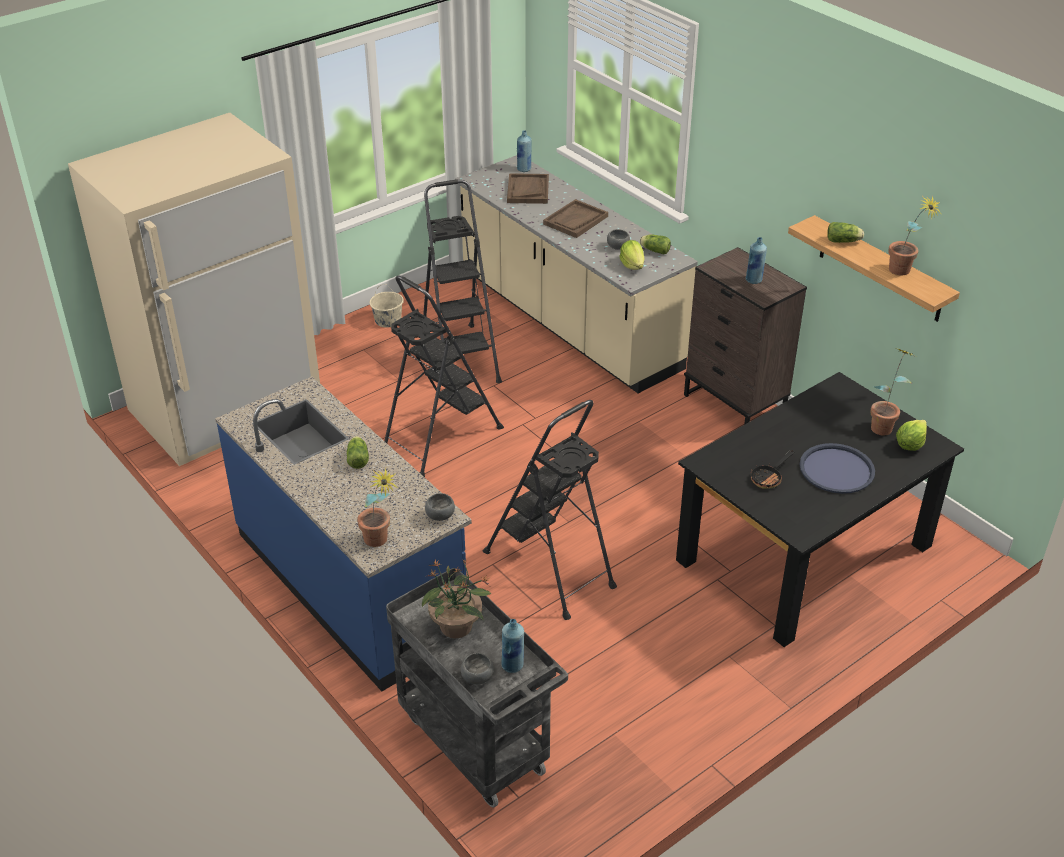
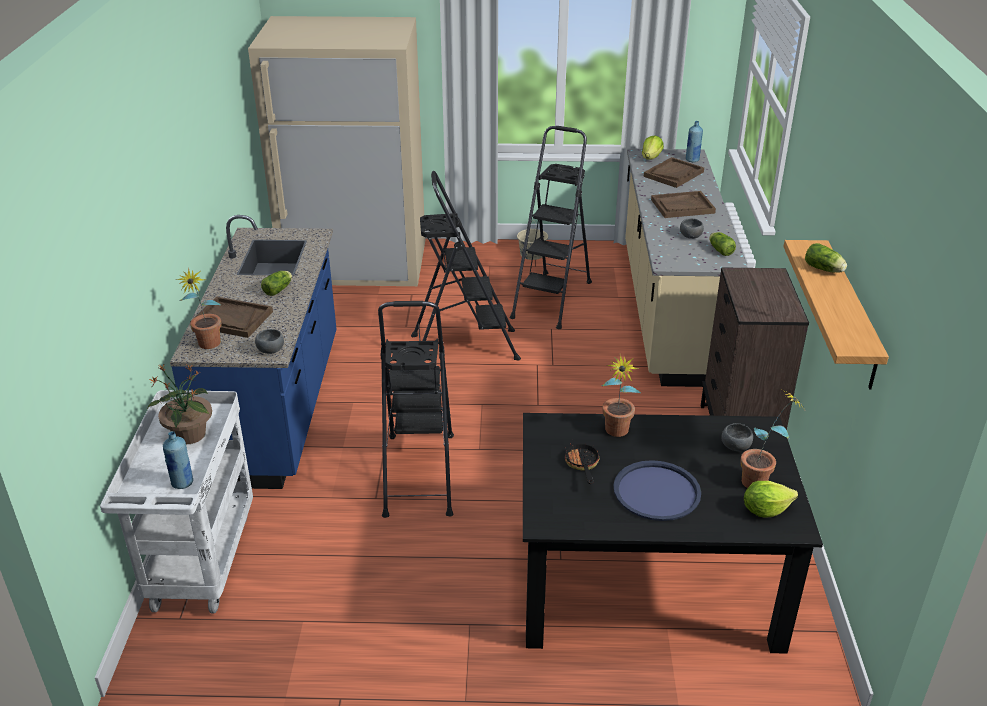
camera: 40 degrees right, 5 degrees down
black cart [386,568,568,807] -> white cart [100,390,253,613]
grey bowl [461,653,494,685] -> grey bowl moved to [721,423,753,451]
lettuce [619,240,645,270] -> lettuce moved to [642,135,664,160]
blue bottle [746,237,767,284] -> none
frying pan [751,450,794,489] -> frying pan turned 90 degrees clockwise [565,443,599,484]
potted plant [888,196,941,275] -> potted plant moved to [601,354,641,437]
none -> brown tray [190,296,273,338]

